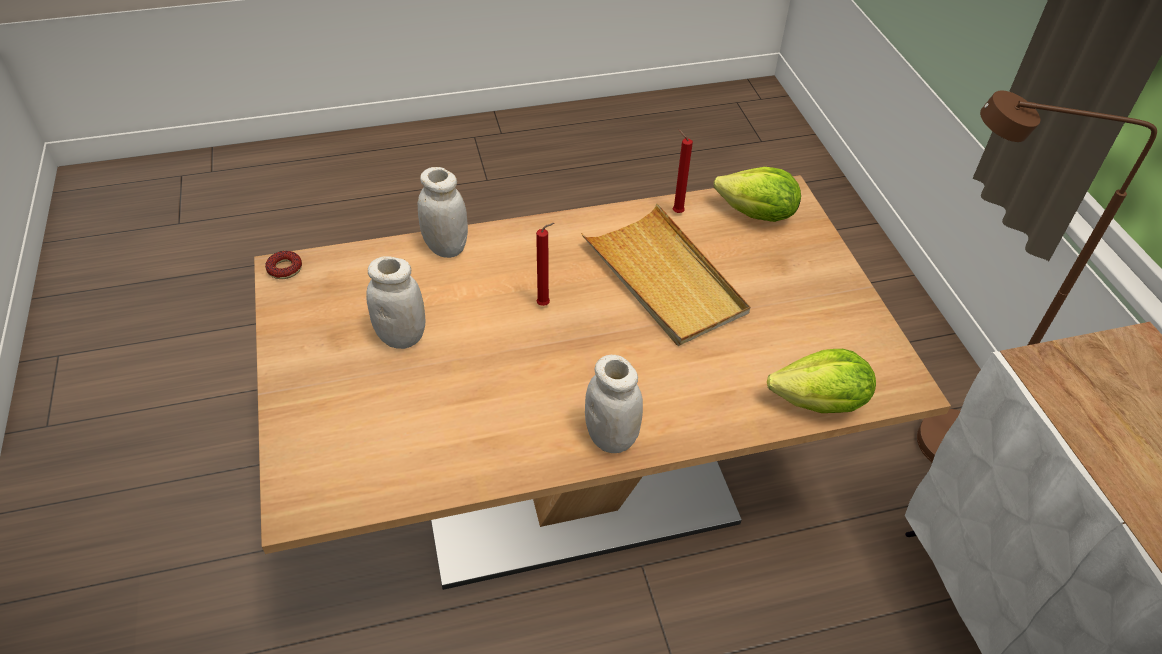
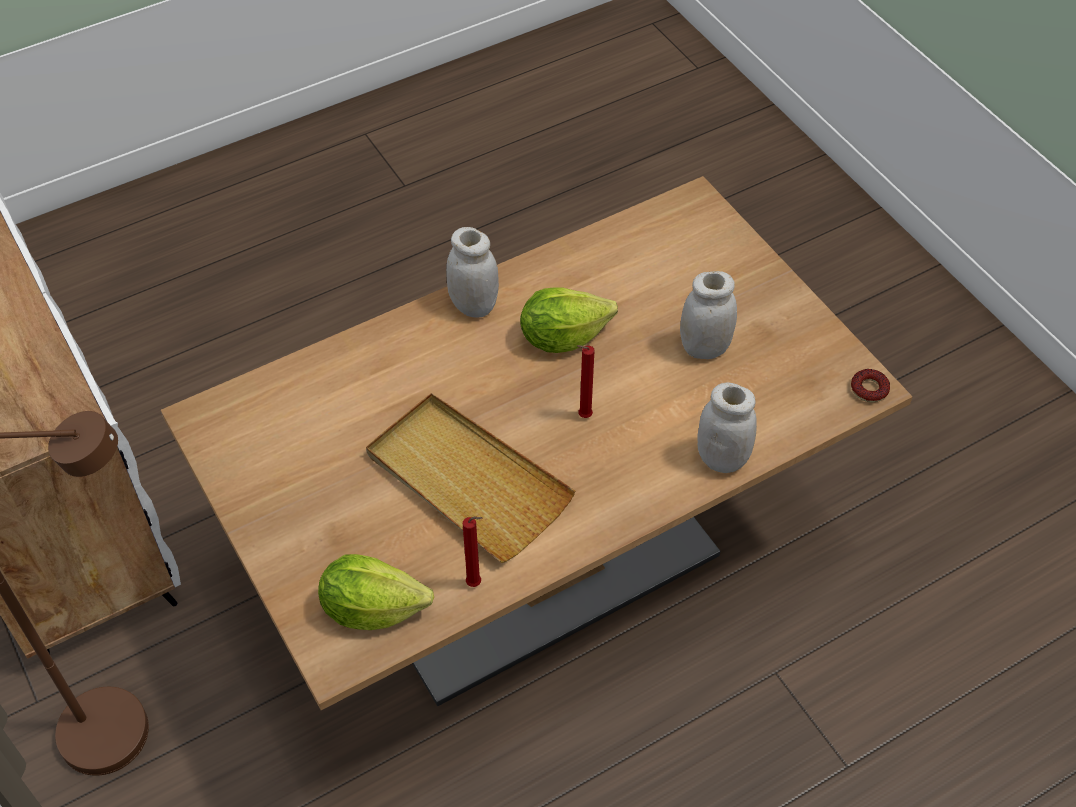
camera: 165 degrees right, 5 degrees up
lettuce [767,349,876,413] -> lettuce moved to [520,287,618,353]

